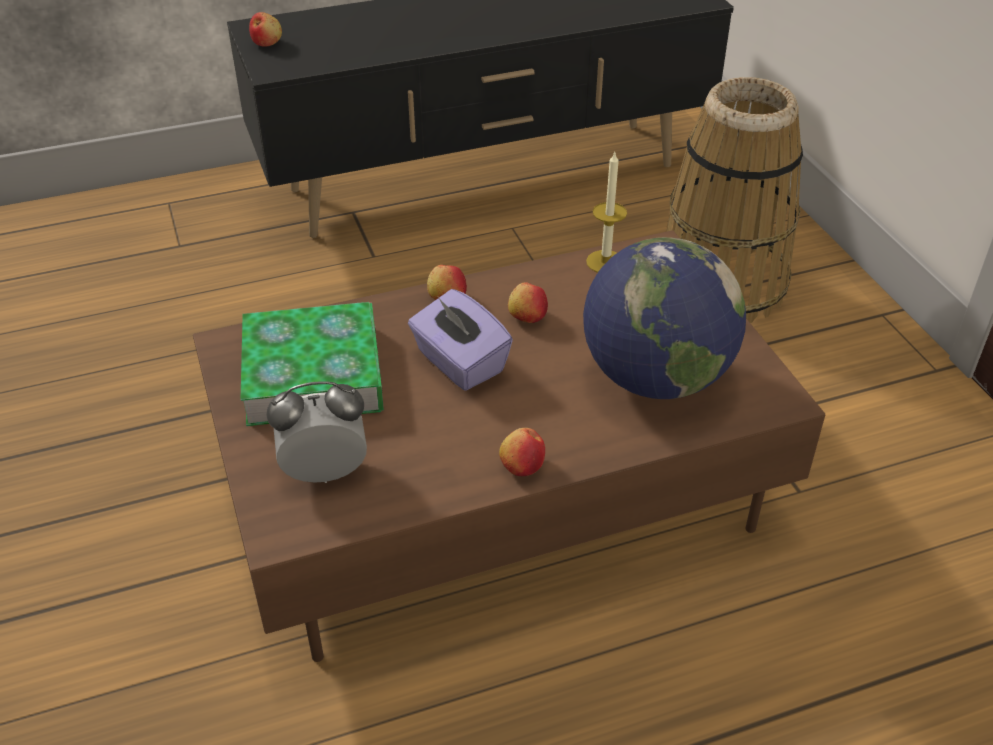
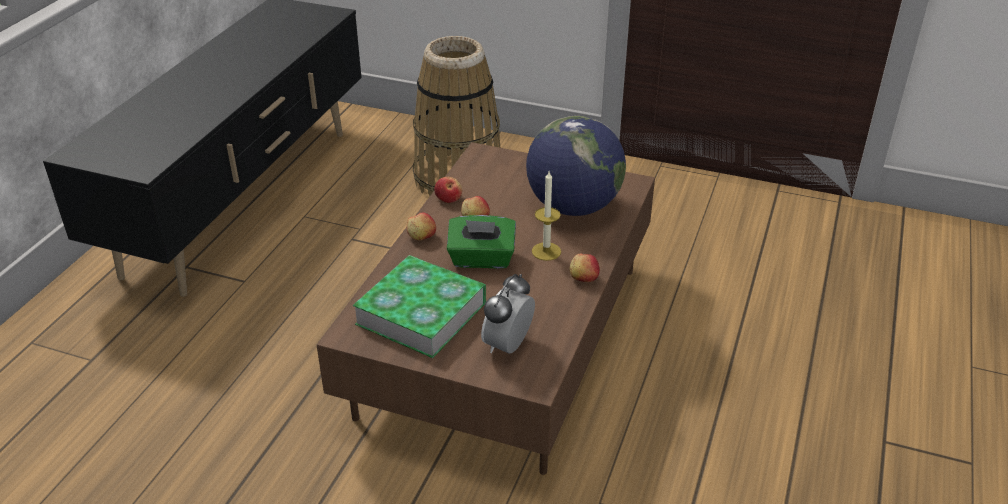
camera: 50 degrees left, 5 degrees down
apple [249,12,282,47] -> apple moved to [434,177,462,203]
purple tissue box [408,289,513,391] -> green tissue box [447,215,516,269]
candle [586,152,627,273] -> candle moved to [532,171,561,261]

